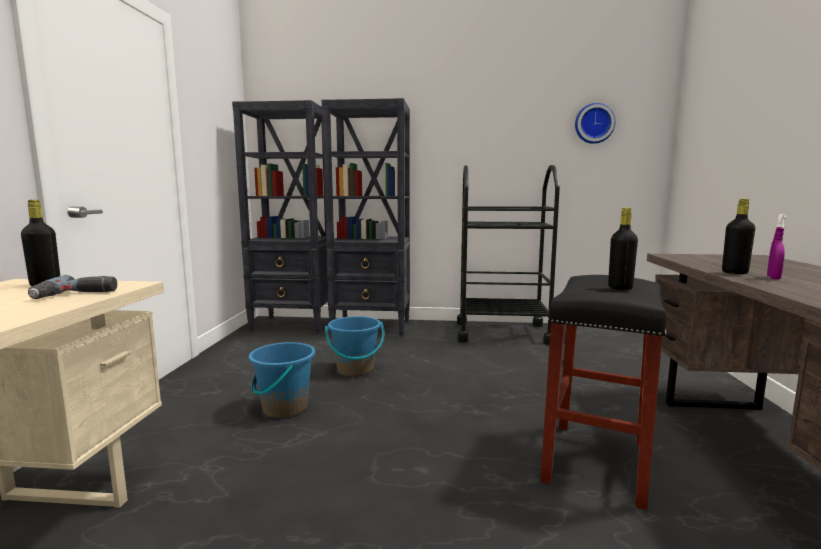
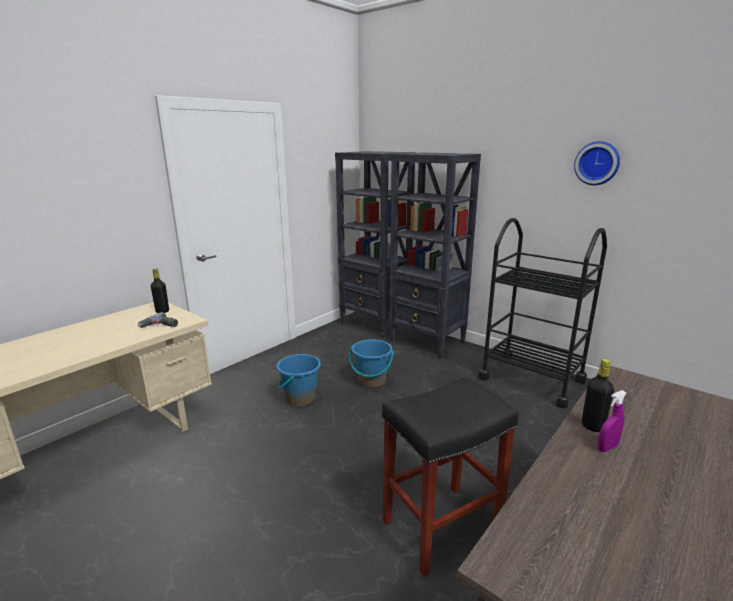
camera: 35 degrees right, 10 degrees up
wall clock [575,103,615,144] -> wall clock moved to [574,141,620,185]
black bottle [608,207,638,290] -> none

